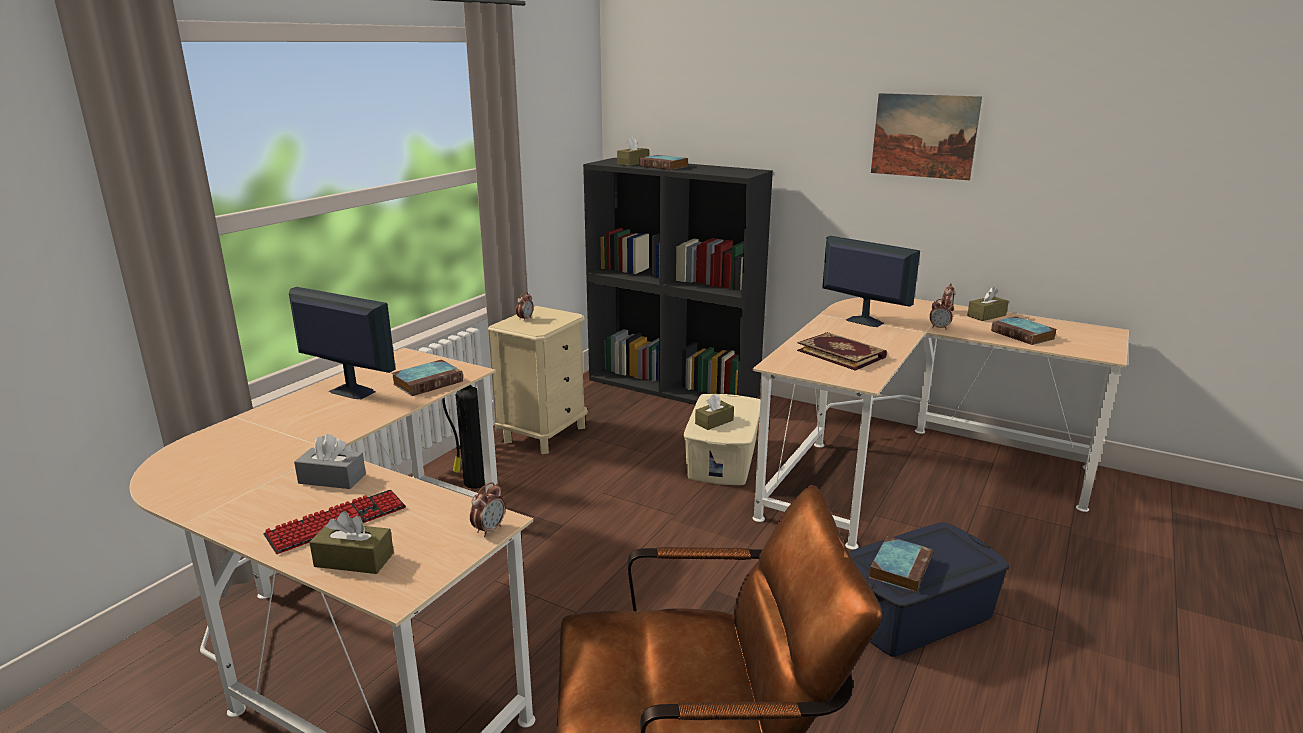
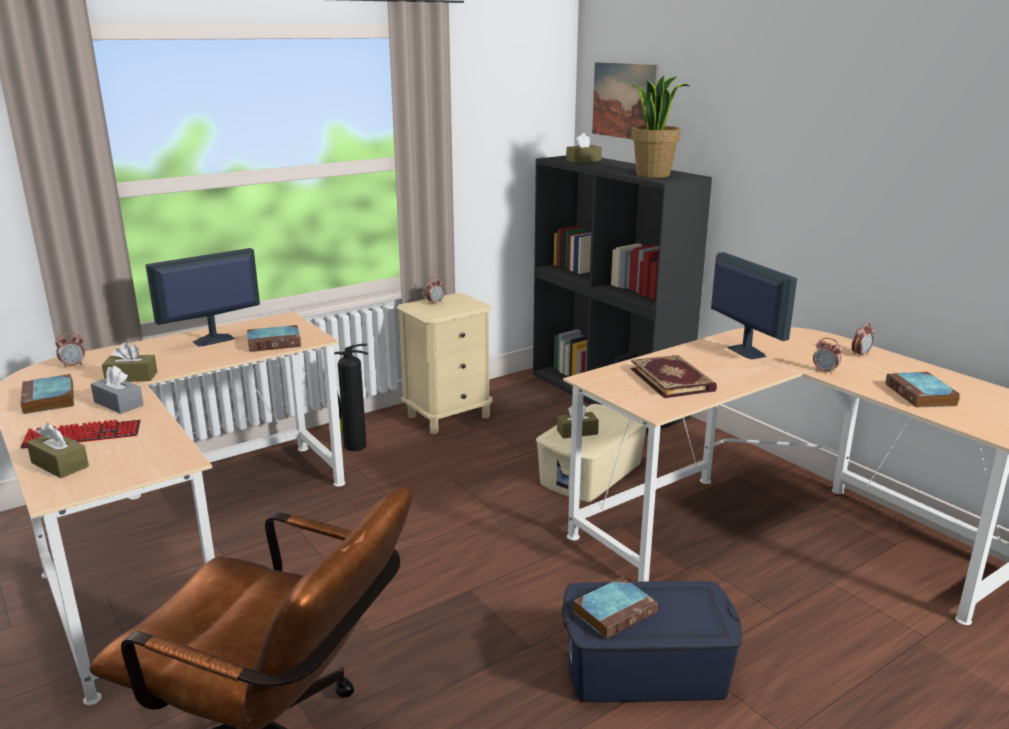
camera: 25 degrees right, 0 degrees up
monitor [289,287,396,399] -> monitor turned 90 degrees counterclockwise [146,248,260,347]
alarm clock [470,482,505,537] -> alarm clock moved to [55,332,85,368]
book [639,155,688,170] -> book moved to [21,374,74,414]
picture [871,93,982,180] -> picture moved to [592,62,658,139]
brown tissue box [967,287,1009,321] -> brown tissue box moved to [102,342,158,382]
none -> potted plant [630,76,689,178]

